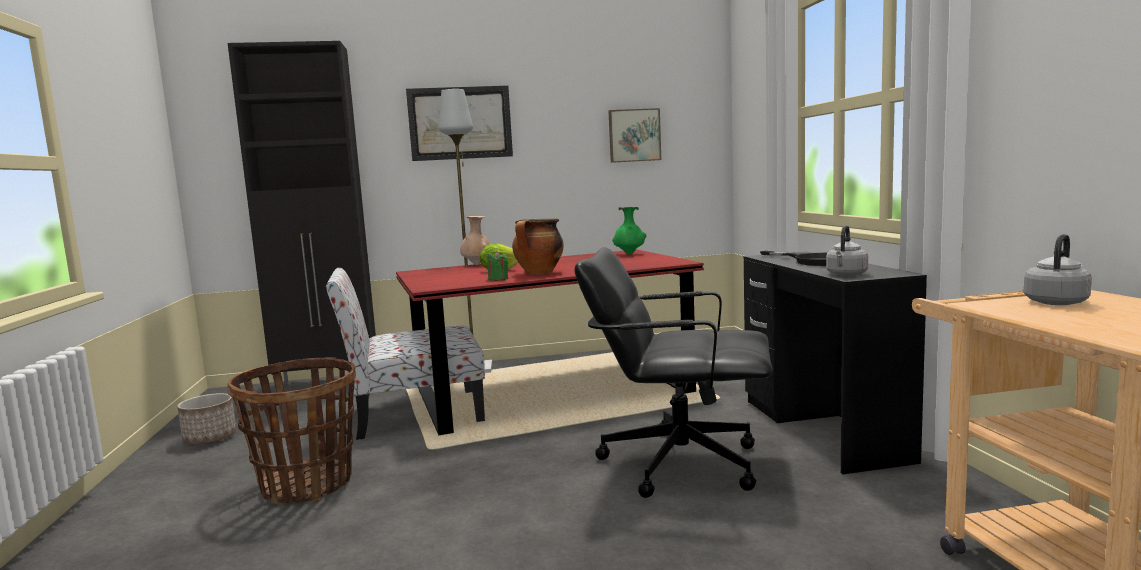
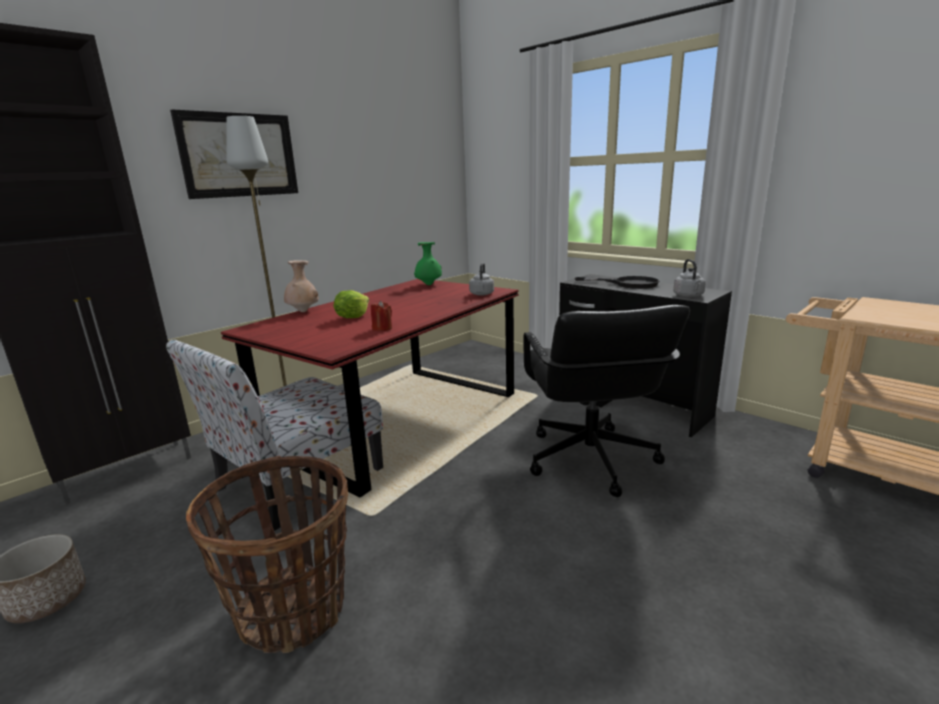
camera: 35 degrees left, 10 degrees up
green candle [487,251,508,281] -> red candle [371,301,392,331]
cooking pot [512,218,563,275] -> none
black office chair [574,247,772,498] -> black office chair turned 75 degrees counterclockwise [523,305,690,497]
picture [609,108,661,163] -> none
grey kettle [1024,234,1092,305] -> grey kettle moved to [469,263,494,296]

